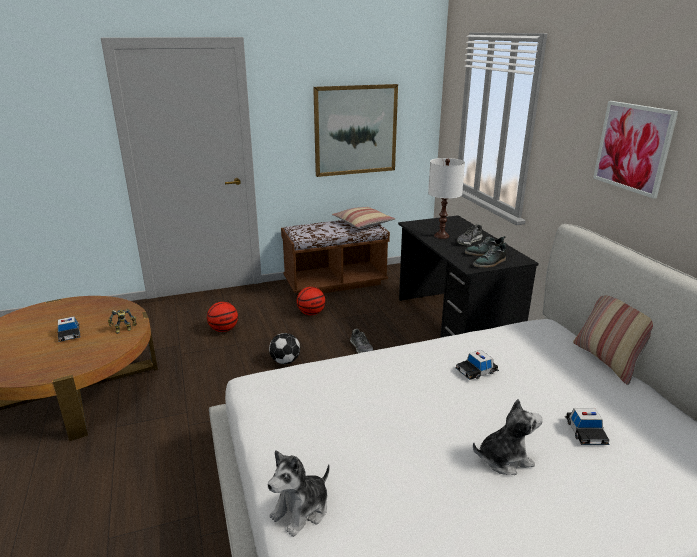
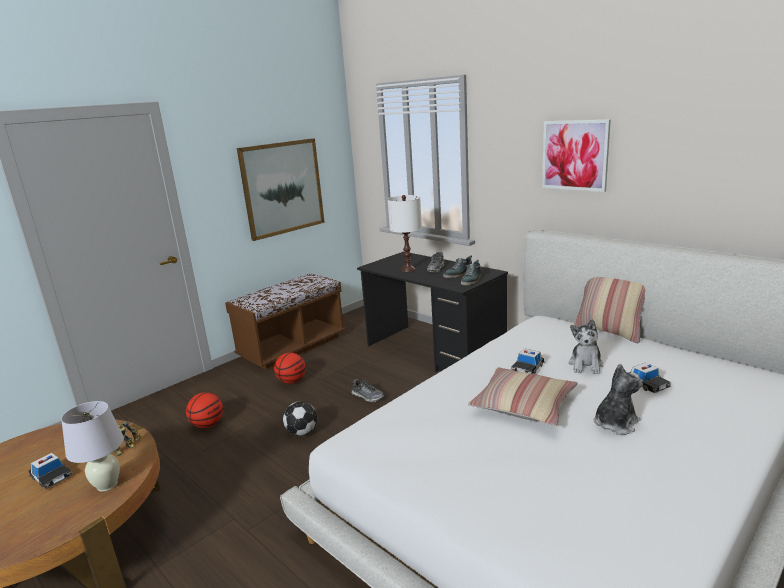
camera: 25 degrees left, 5 degrees down
plush toy [268,450,330,537] -> plush toy moved to [569,319,603,374]
pillow [332,207,395,228] -> pillow moved to [468,367,577,426]
none -> white table lamp [61,401,124,492]

